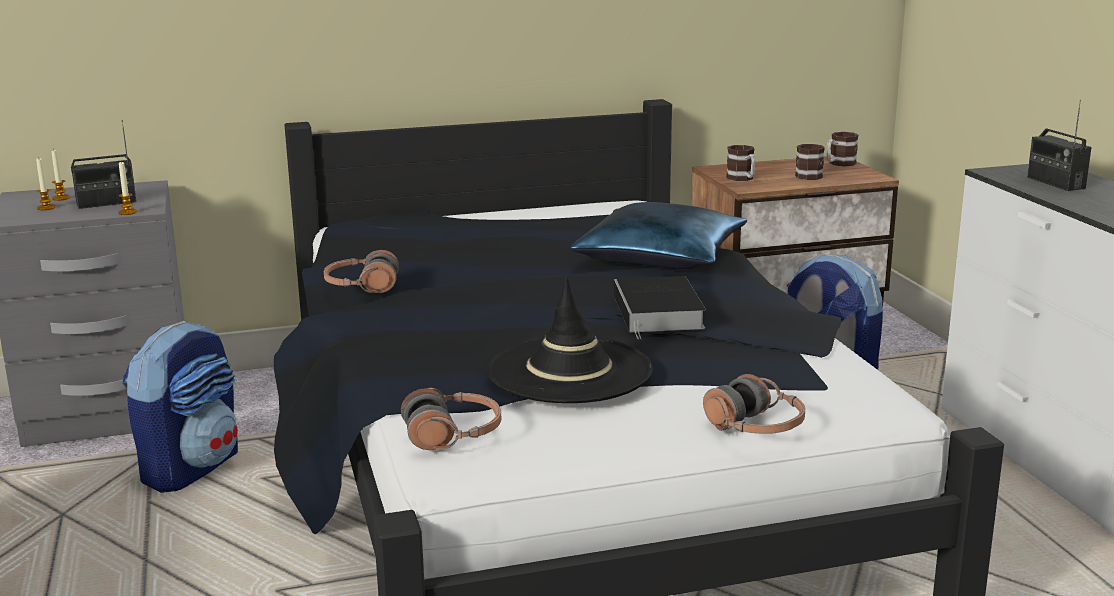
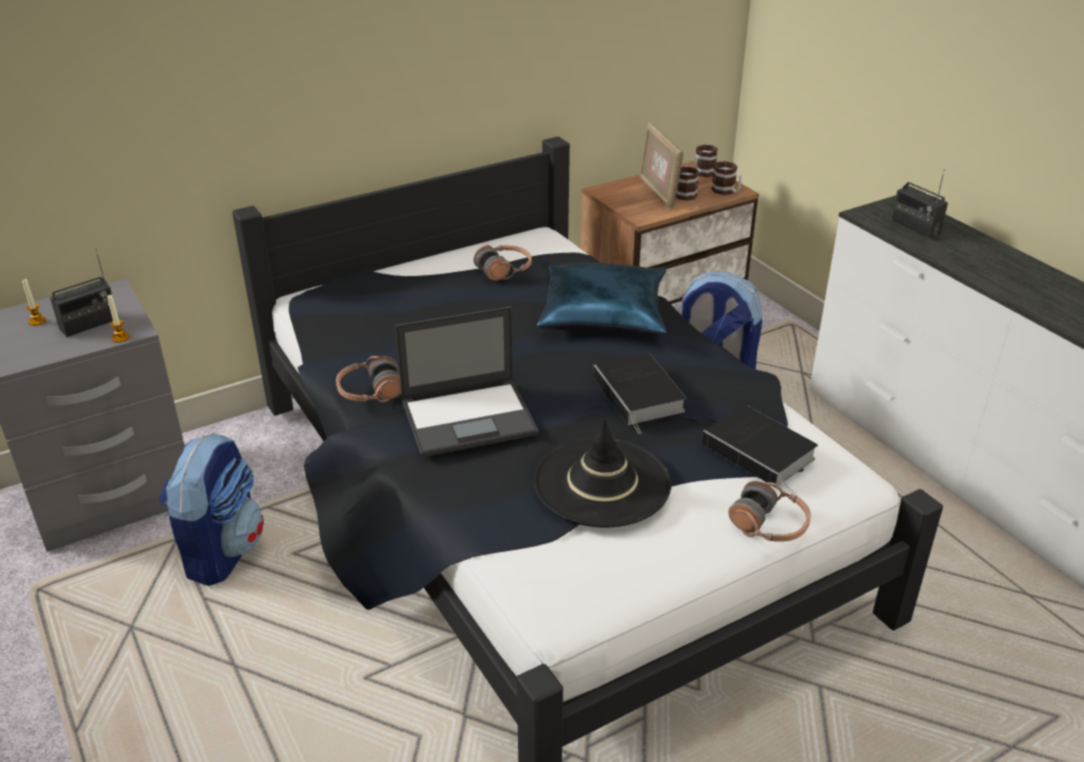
camera: 15 degrees left, 15 degrees up
candle [36,158,56,210] -> none
headphones [401,388,501,450] -> headphones moved to [473,245,532,281]
mug [726,145,755,181] -> mug moved to [711,161,742,195]
none -> laptop [395,307,538,457]
none -> picture frame [639,122,684,210]
none -> book [702,405,818,494]

